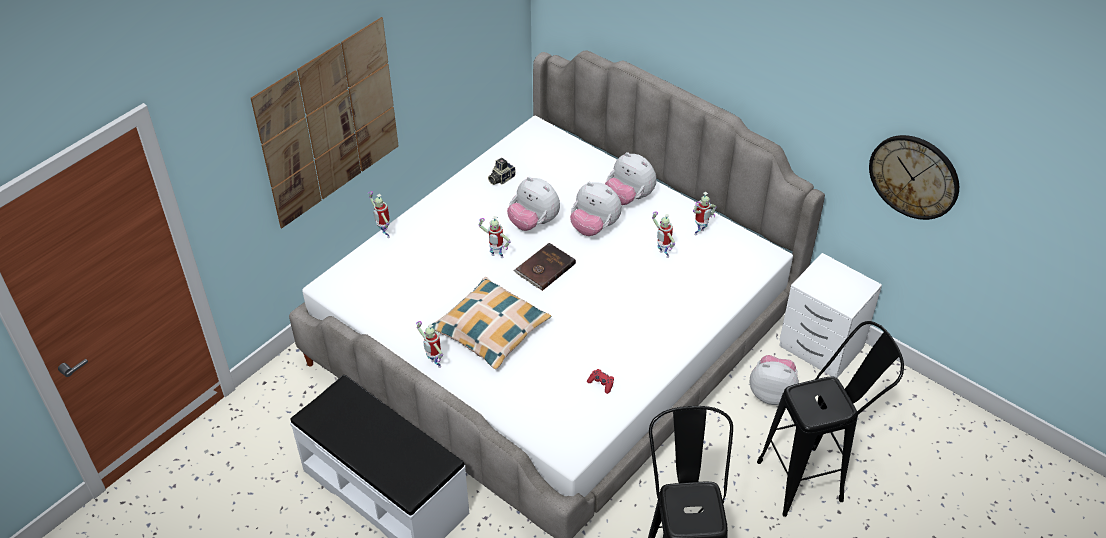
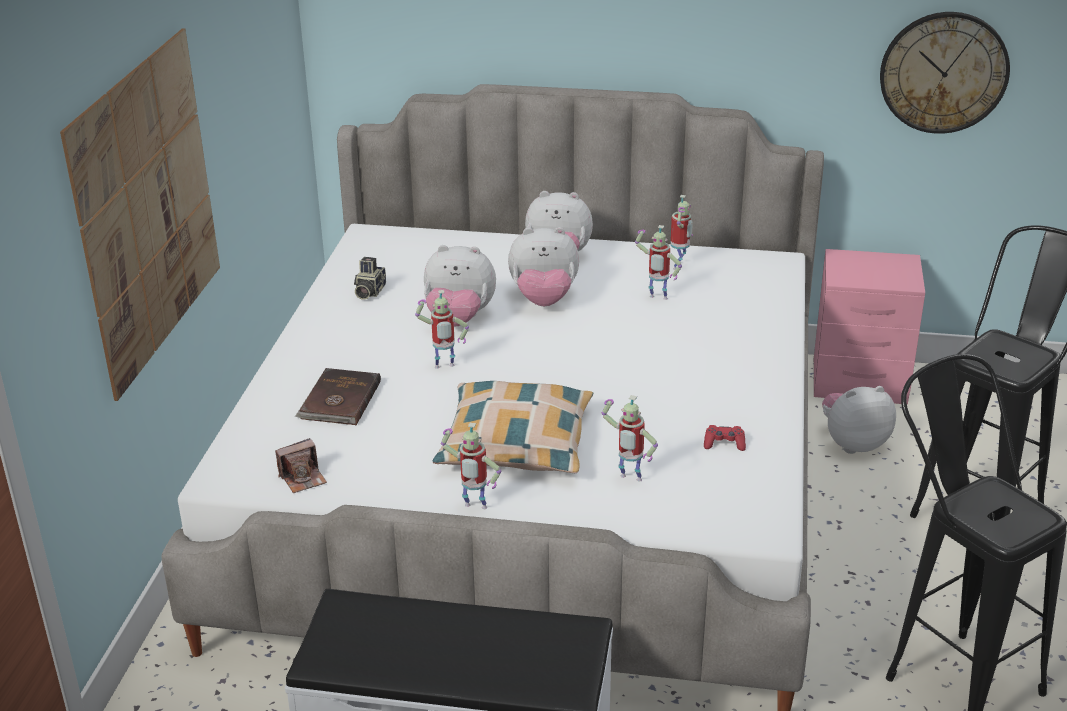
camera: 30 degrees left, 15 degrees down
toy robot [368,191,390,238] -> toy robot moved to [602,395,658,482]
brown book [513,243,576,291] -> brown book moved to [295,368,381,425]
white nightstand [779,253,882,378] -> pink nightstand [814,249,925,405]
none -> camera [275,438,327,493]

